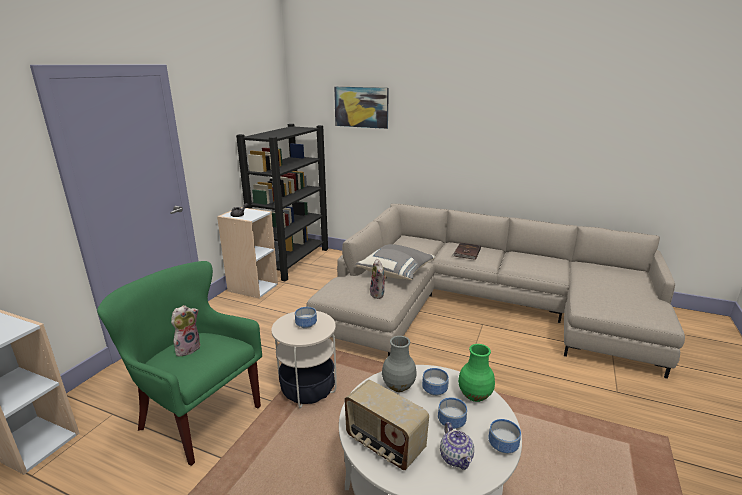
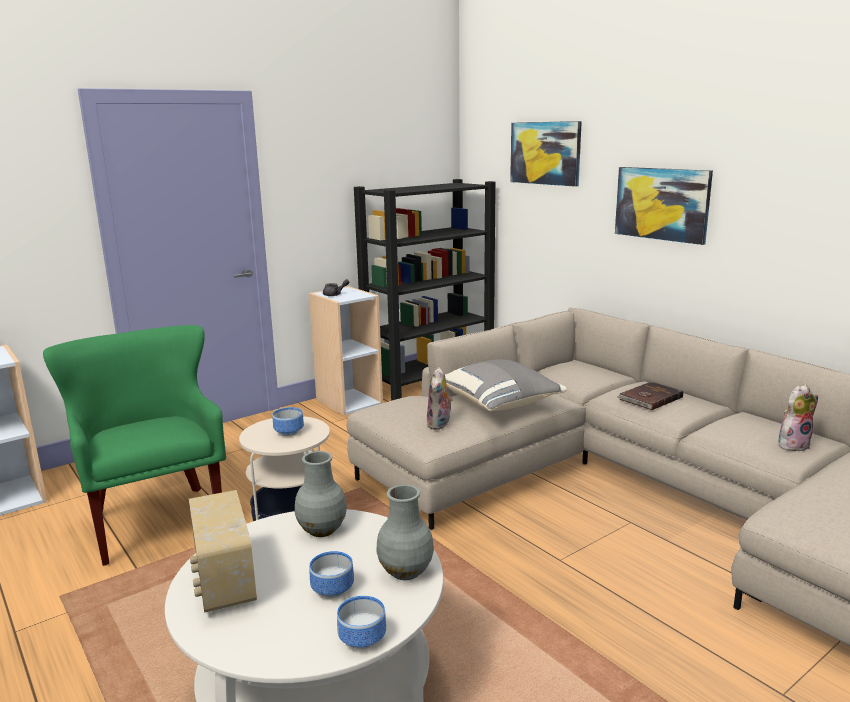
camera: 30 degrees right, 5 degrees down
plush toy [171,305,201,358] -> plush toy moved to [778,385,818,451]
bowl [422,368,449,396] -> none
teapot [440,422,474,470] -> none
green vase [458,344,495,402] -> grey vase [377,485,434,580]
none -> picture [615,167,713,245]

